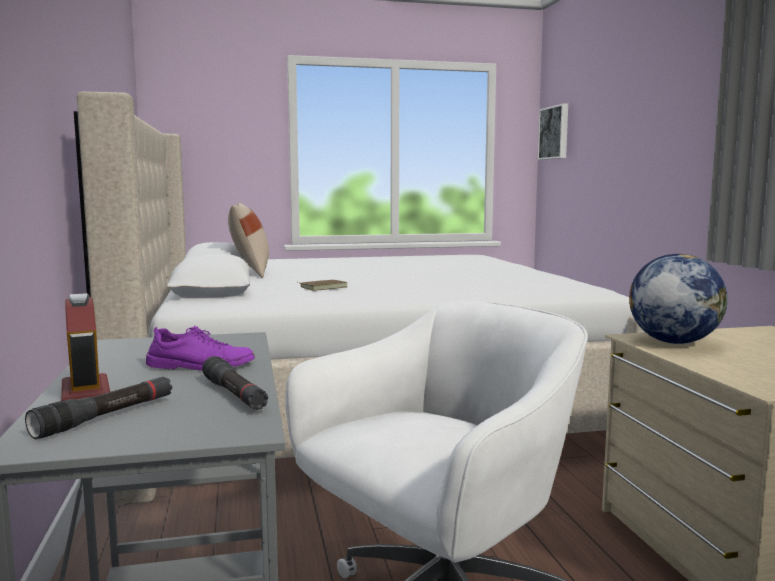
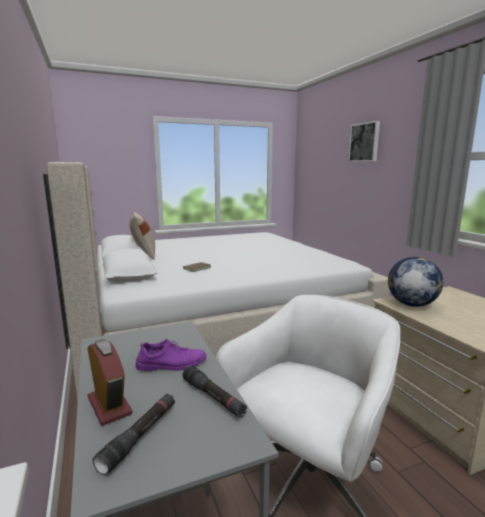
camera: 10 degrees left, 5 degrees up
picture [538,103,568,160] -> picture moved to [348,121,380,162]

